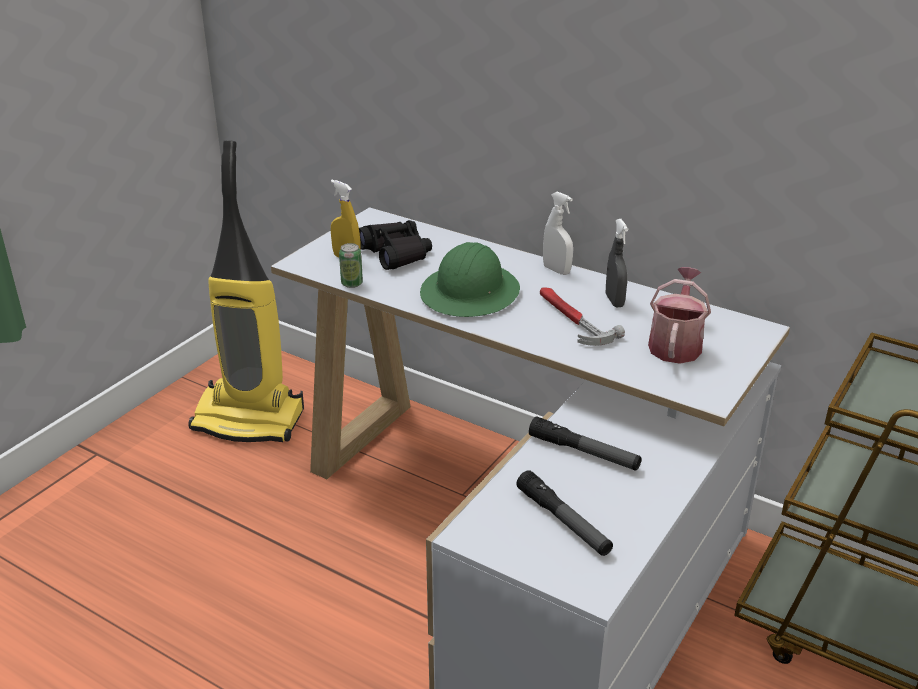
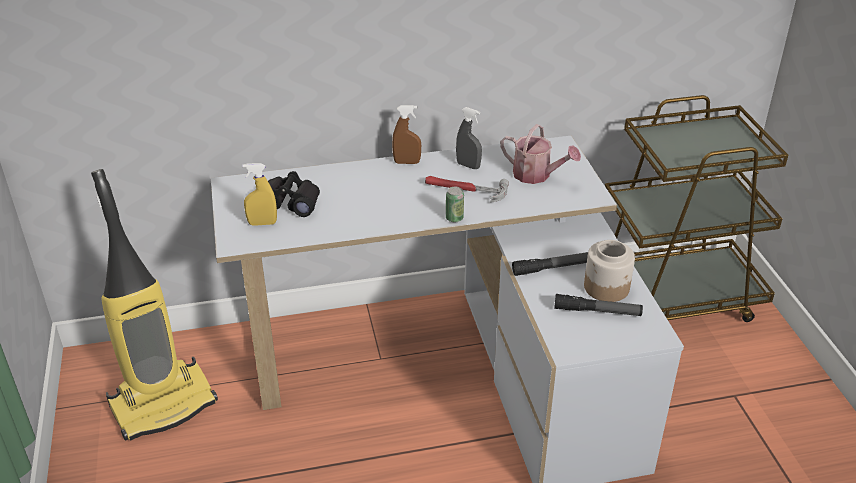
camera: 45 degrees left, 5 degrees up
can [339,243,363,288] -> can moved to [446,186,464,223]
green hard hat [420,242,520,317] -> none
white spray bottle [543,191,573,275] -> brown spray bottle [392,105,421,164]
watering can [648,267,711,364] -> watering can turned 150 degrees clockwise [500,124,581,184]
none -> jar [584,240,635,302]

